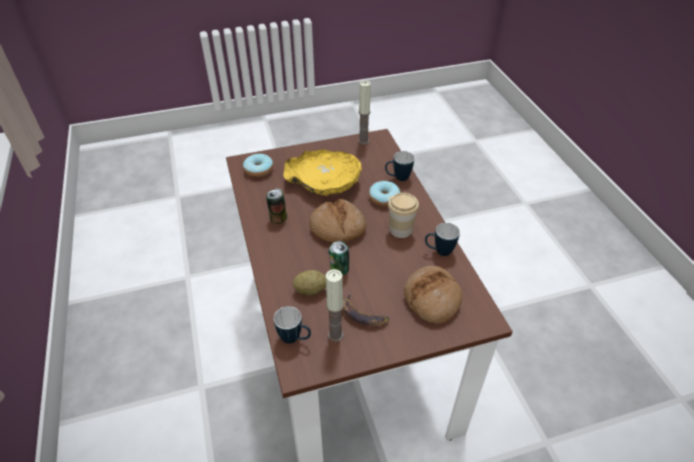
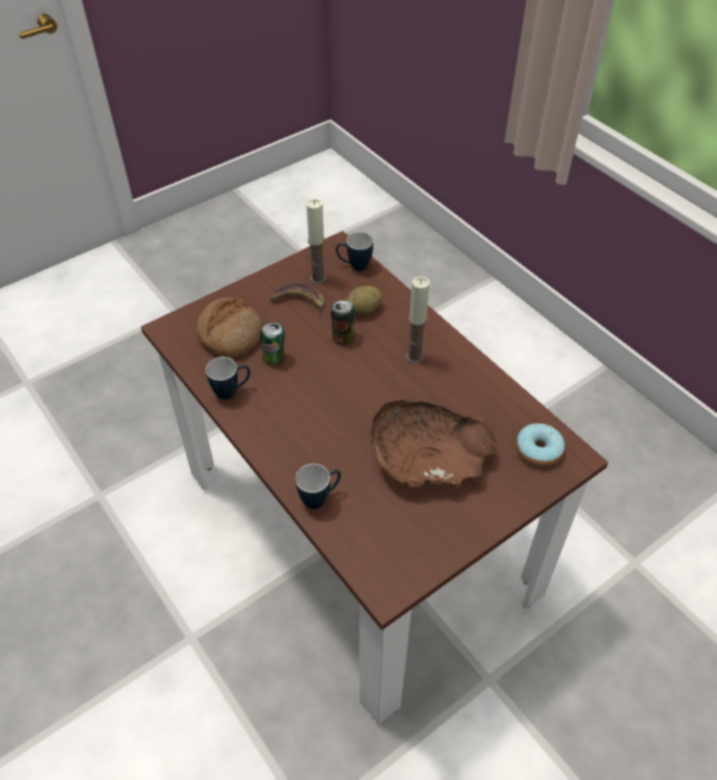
camera: 160 degrees right, 5 degrees up
can [266,188,287,224] -> can moved to [260,322,285,365]
yellow bowl [283,149,362,196] -> brown bowl [371,399,496,489]
bread [309,199,366,243] -> none
candle [358,80,371,145] -> candle moved to [406,276,430,363]
donut [369,181,400,206] -> none
cup [388,193,419,238] -> none

